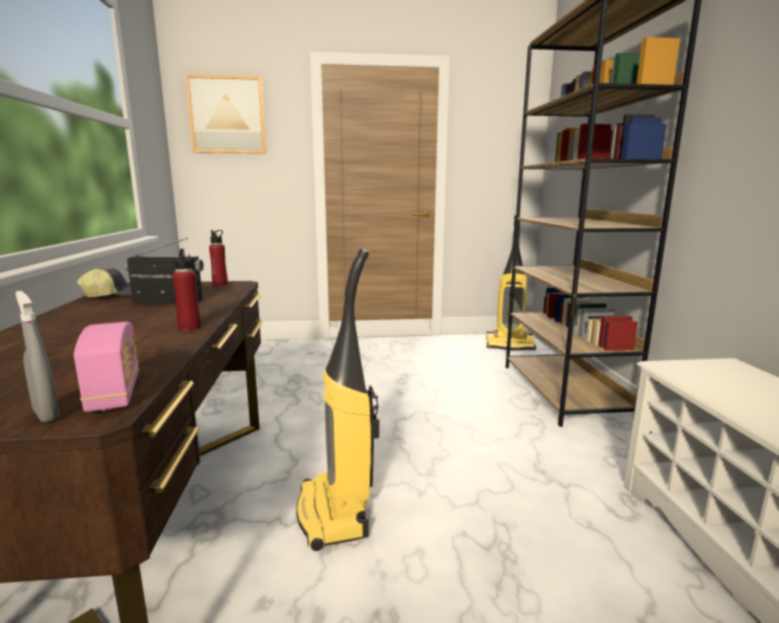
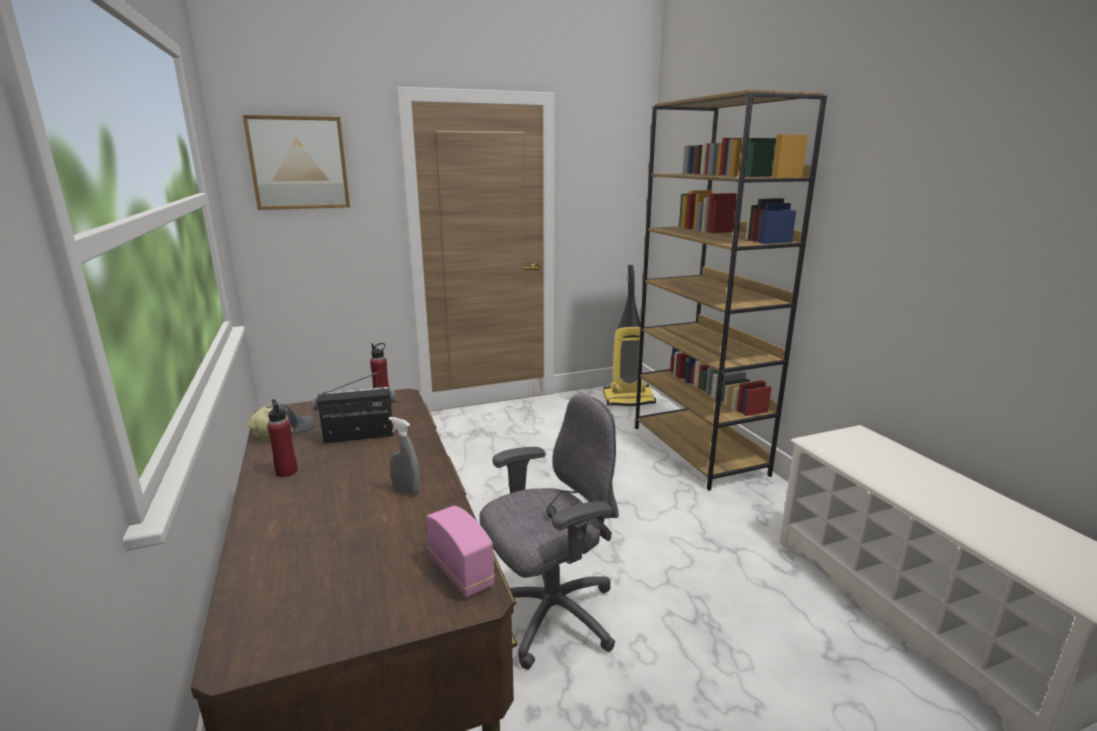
camera: 15 degrees left, 5 degrees up
grey spray bottle [15,291,60,422] -> grey spray bottle moved to [389,417,420,495]
red bottle [172,249,201,331] -> red bottle moved to [267,399,298,477]
vacuum cleaner [296,248,379,551] -> grey office chair [480,394,619,669]

